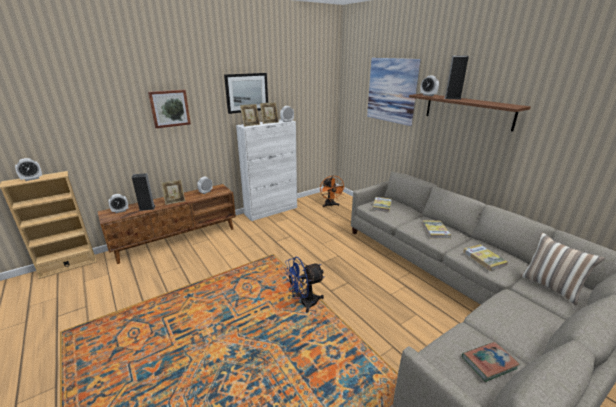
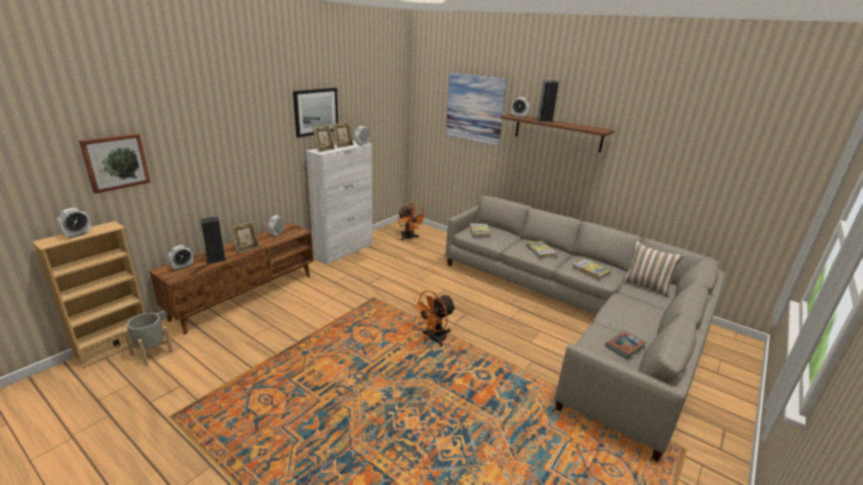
camera: 20 degrees left, 0 degrees up
picture [148,90,191,128] -> picture moved to [79,133,150,194]
blue fan [285,257,324,312] -> orange fan [413,291,456,347]
none -> grey planter [124,313,173,366]

